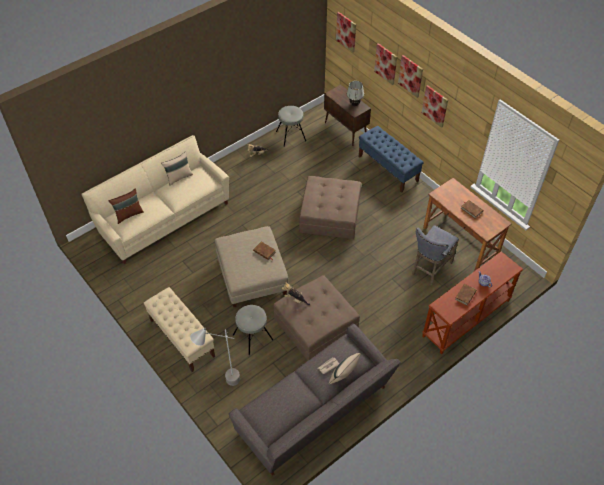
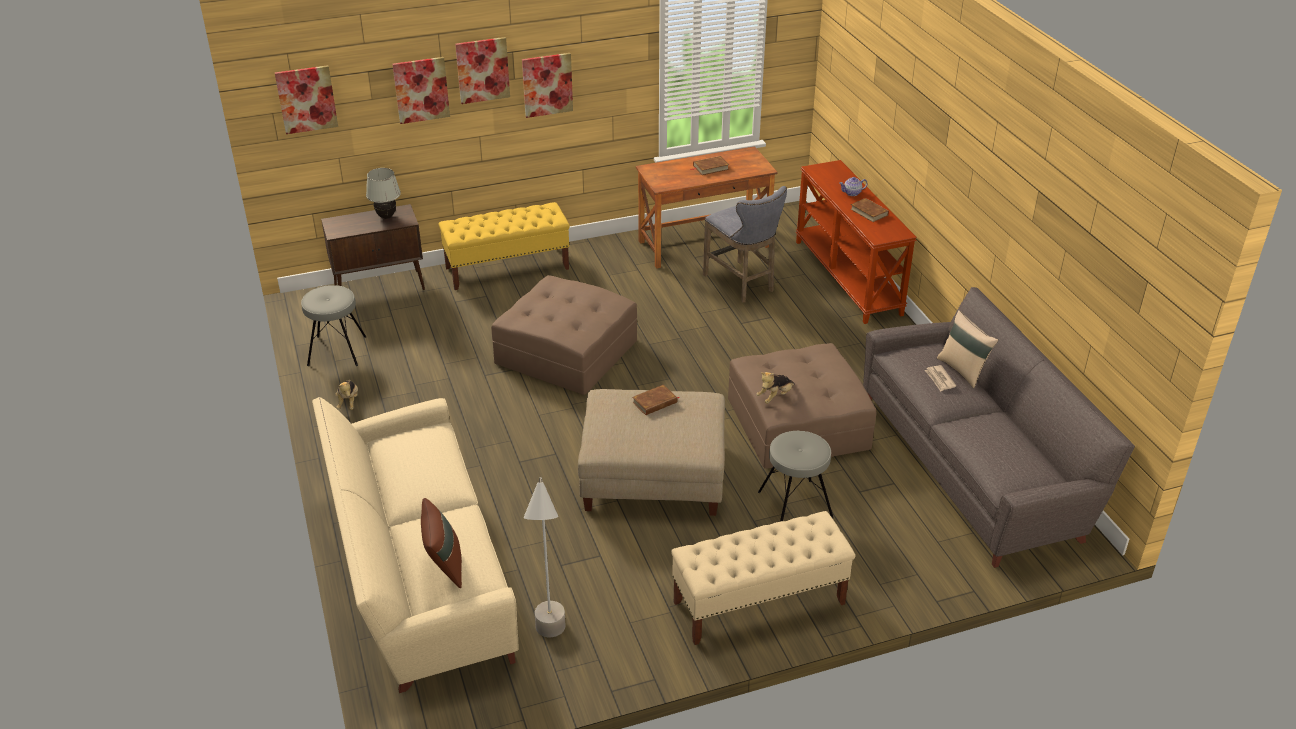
camera: 70 degrees left, 15 degrees down
beige pillow [161,151,193,186] -> none
grey floor lamp [190,328,240,386] -> grey floor lamp moved to [524,477,566,637]
blue bench [359,126,424,193] -> yellow bench [439,202,570,290]

